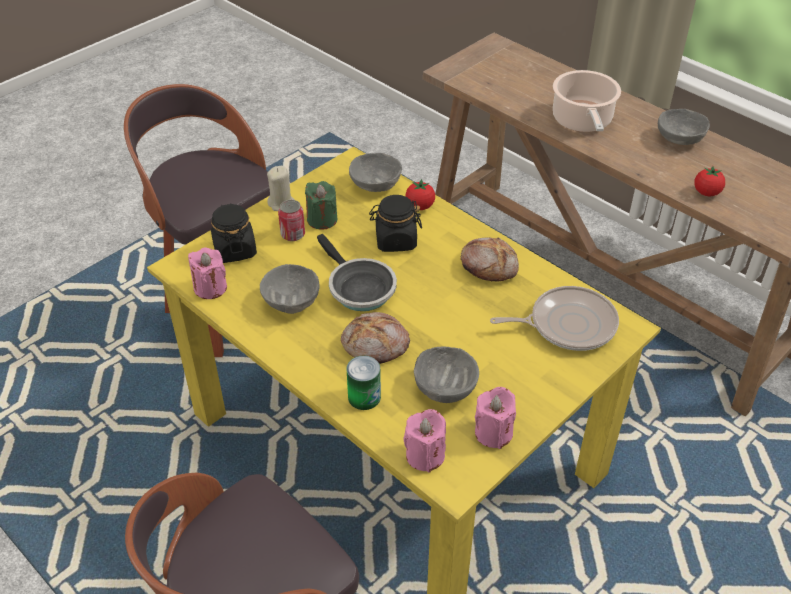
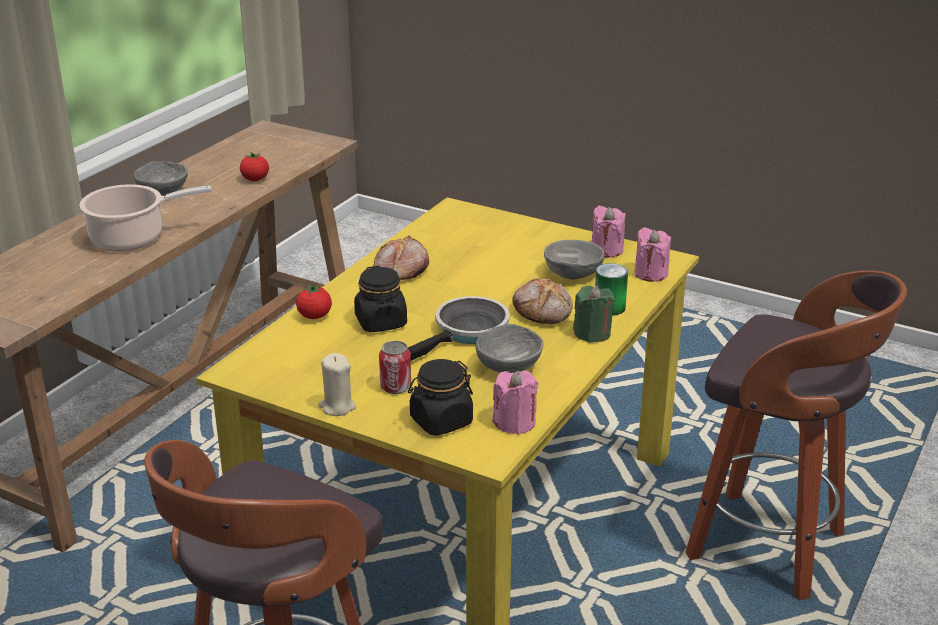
camera: 105 degrees left, 15 degrees down
green candle [305,181,337,230] -> green candle moved to [573,286,615,343]
grey bowl [349,153,402,192] -> none
frying pan [490,286,619,351] -> none

